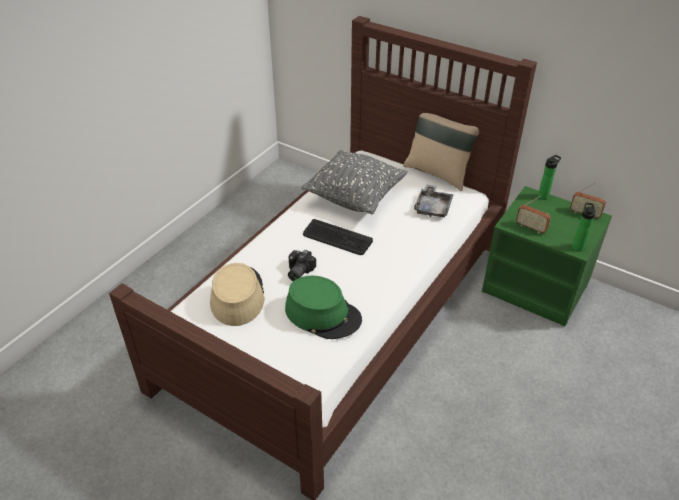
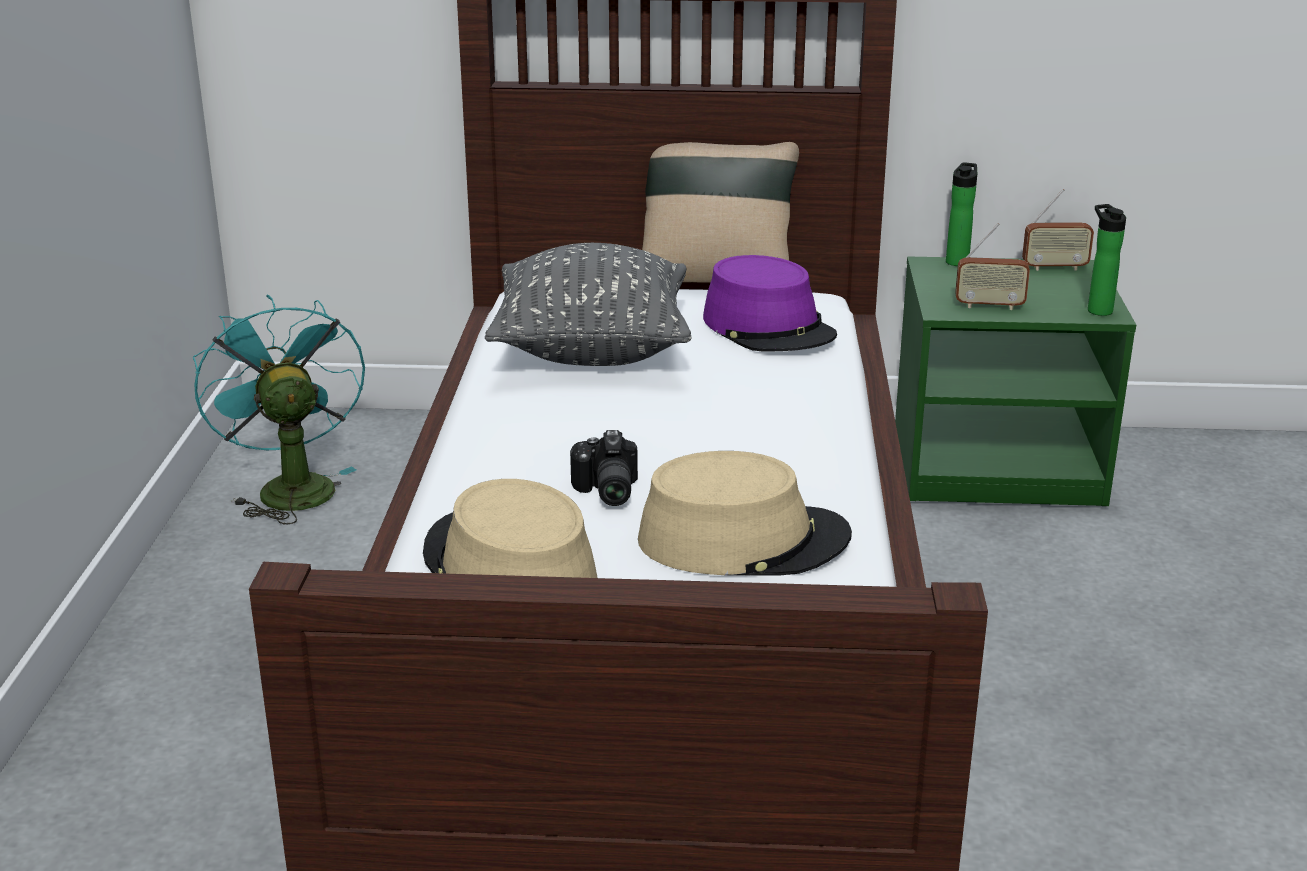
camera: 30 degrees left, 15 degrees down
green hat [285,276,362,339] -> beige hat [638,451,852,575]
keyboard [303,219,373,255] -> none
grey tray [414,184,454,217] -> purple hat [703,255,837,352]
none -> turquoise fan [193,295,365,524]

